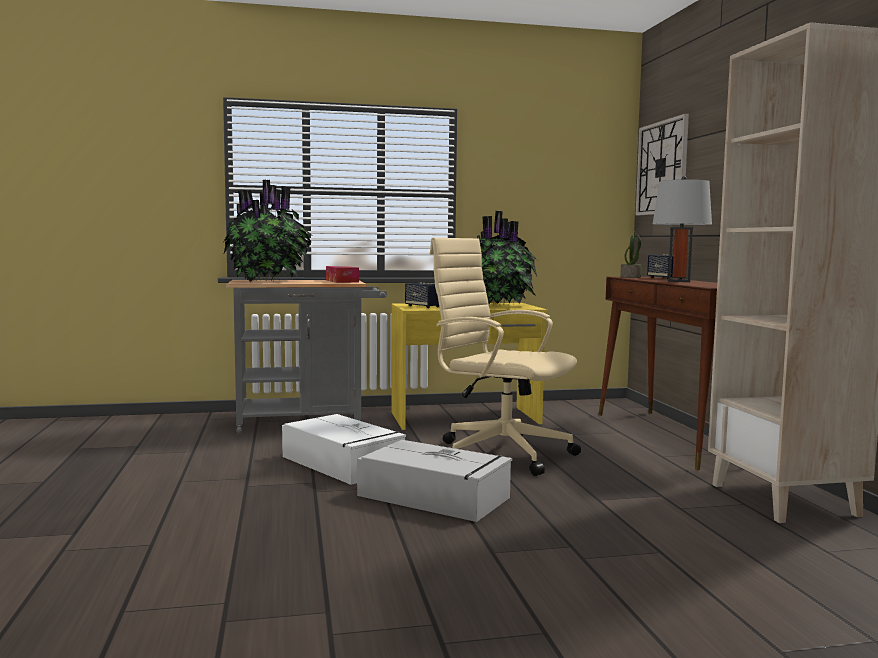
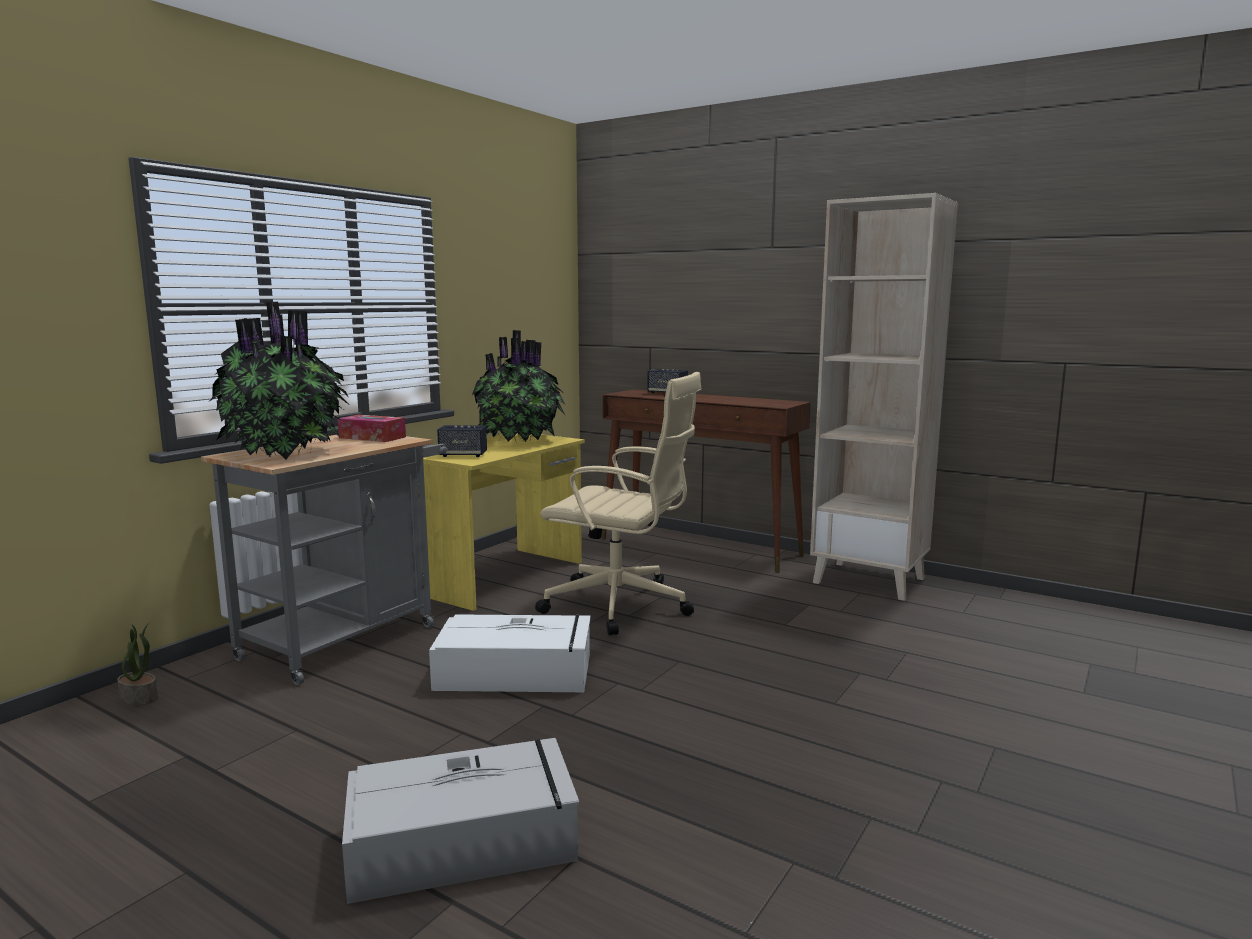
camera: 45 degrees left, 5 degrees up
grey storage box [357,440,512,522] -> grey storage box moved to [342,738,579,904]
beige office chair [430,238,581,476] -> beige office chair turned 150 degrees counterclockwise [535,372,702,635]
potted plant [620,230,642,278] -> potted plant moved to [117,623,158,705]
wall clock [636,114,689,216] -> none
grey table lamp [653,176,712,282] -> none

